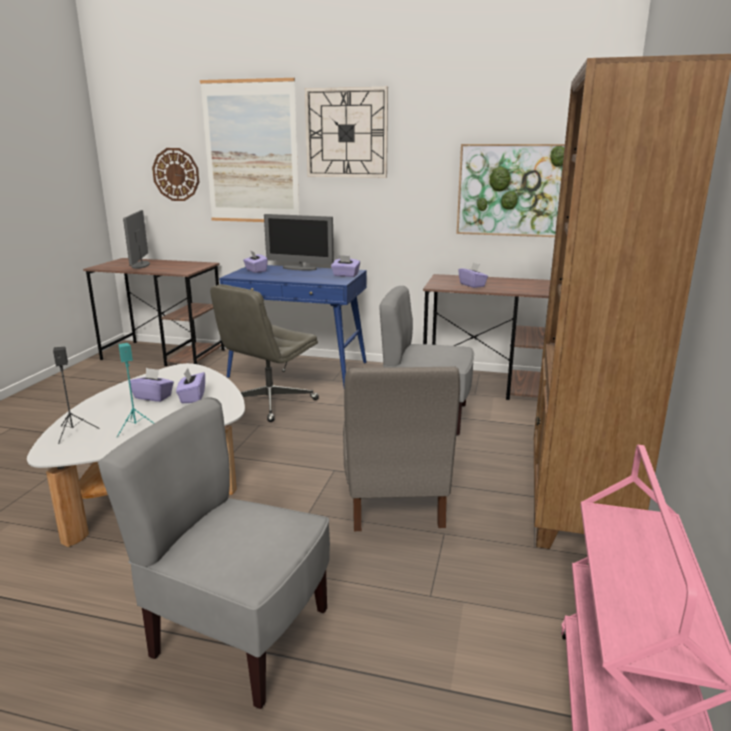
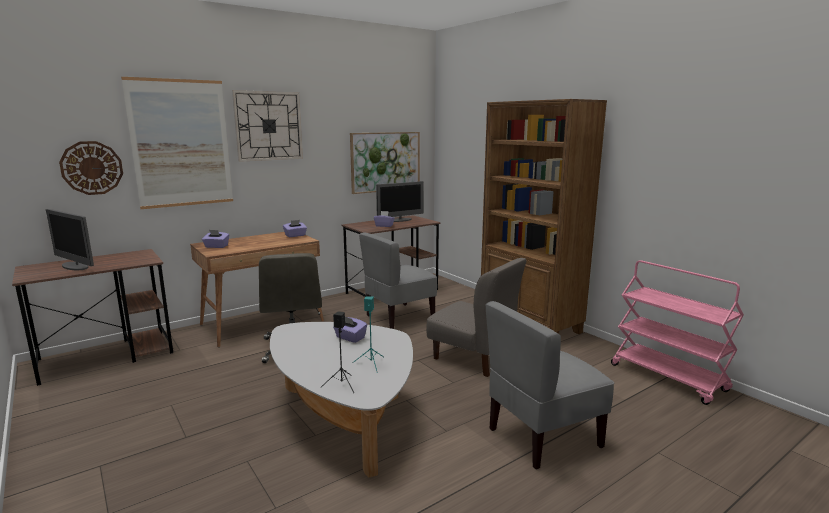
camera: 50 degrees left, 5 degrees down
purple tissue box [130,368,174,402] -> none
blue desk [219,265,366,386] -> brown desk [190,232,324,348]
monitor [264,214,334,271] -> monitor moved to [376,181,424,222]

